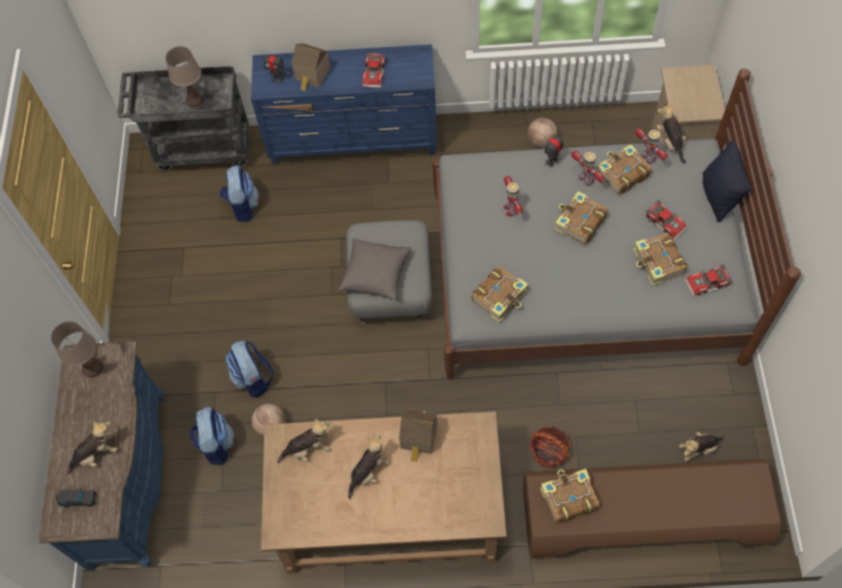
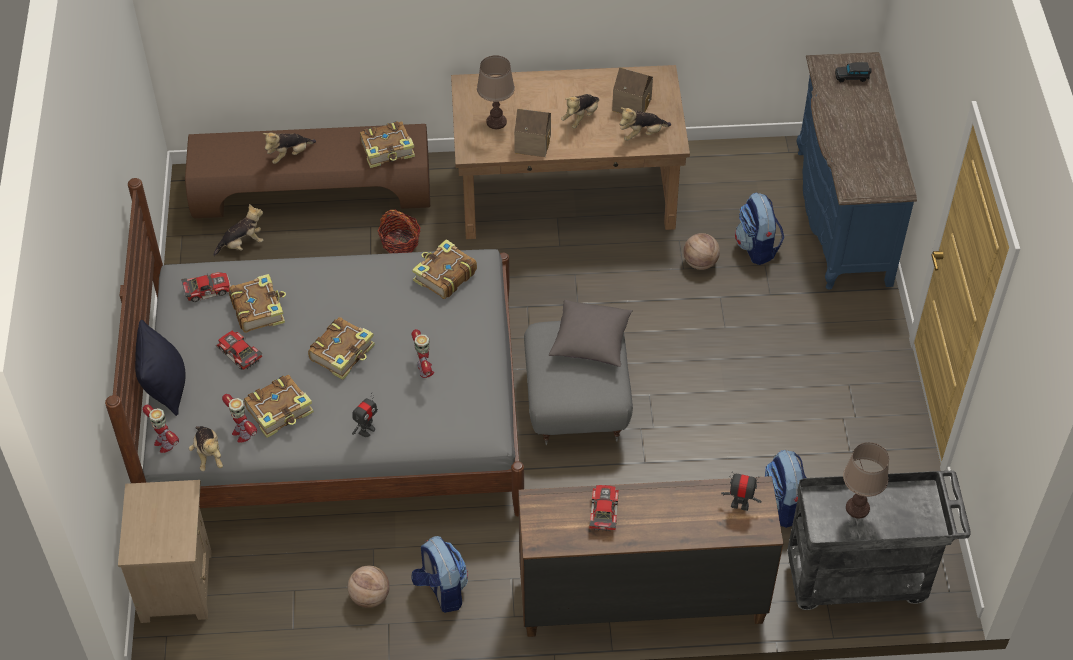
camera: 175 degrees right, 10 degrees down
brown table lamp [51,321,103,378] -> brown table lamp moved to [477,55,515,129]
plush toy [67,421,118,475] -> plush toy moved to [263,132,316,164]
backpack [226,341,273,398] -> backpack moved to [411,536,468,613]
blue dresser [251,44,437,165] -> brown dresser [518,476,783,637]
toy house [292,43,330,91] -> toy house moved to [612,67,653,114]
toy robot [571,150,605,186] -> toy robot moved to [143,405,179,453]

